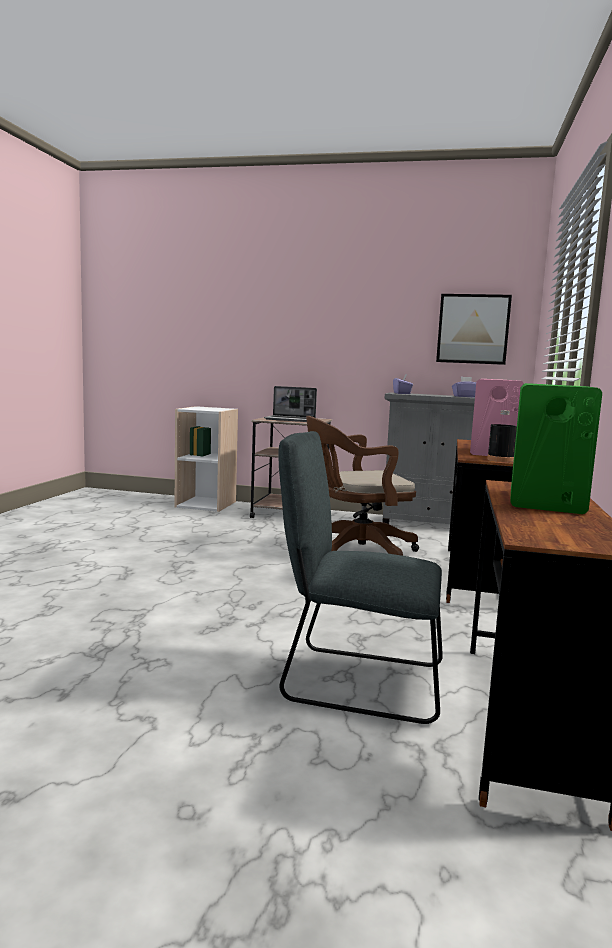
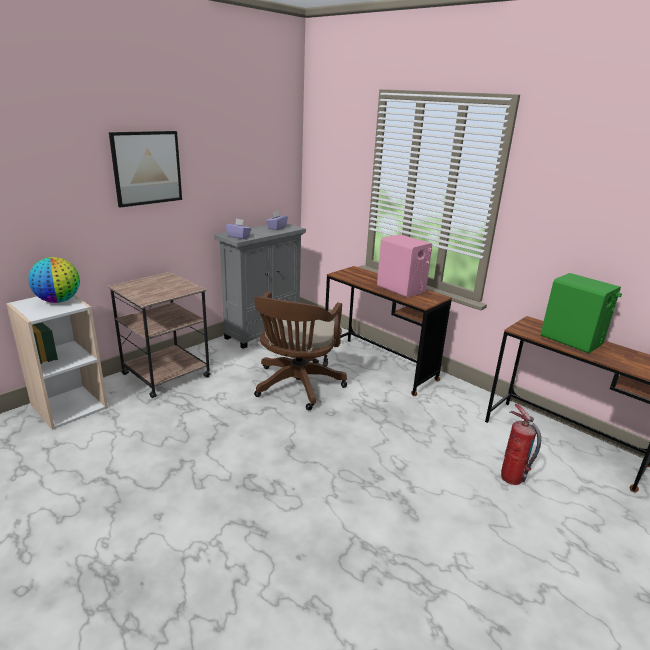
camera: 60 degrees left, 15 degrees up
laptop [264,386,317,422] -> none
grey chair [278,431,443,724] -> fire extinguisher [501,404,541,485]
picture [436,294,512,365] -> picture moved to [109,131,182,207]
black bottle [487,410,517,462] -> none
none -> globe [28,257,80,303]

